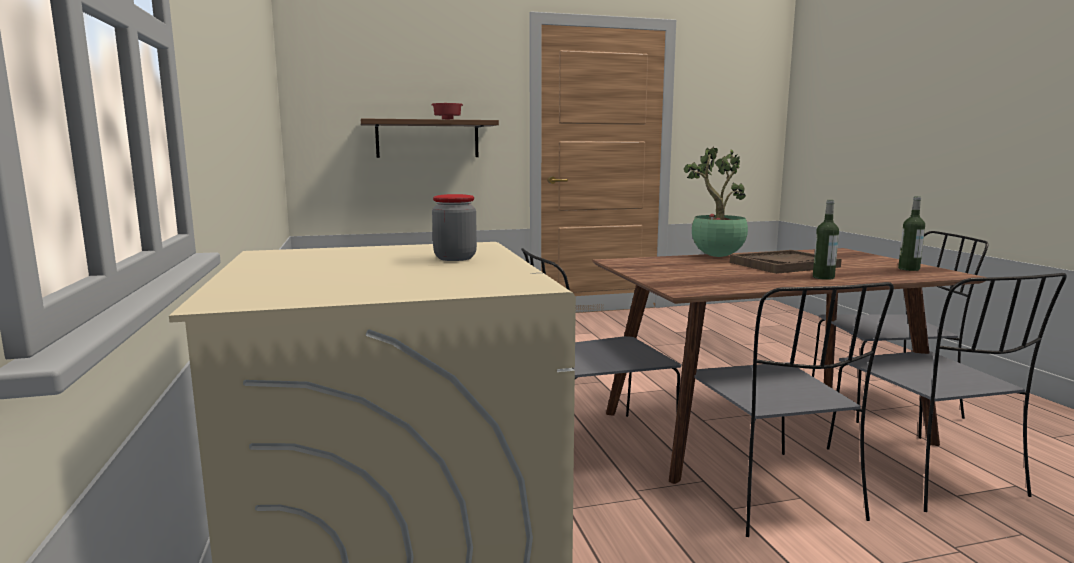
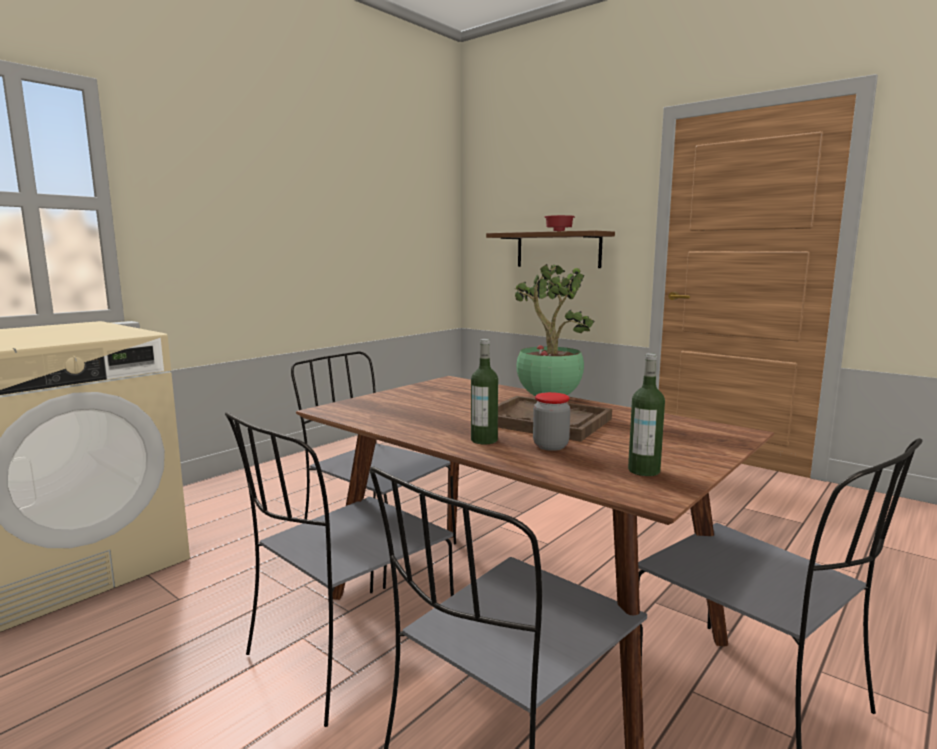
camera: 55 degrees right, 0 degrees up
jar [432,194,477,261] -> jar moved to [533,392,570,451]

